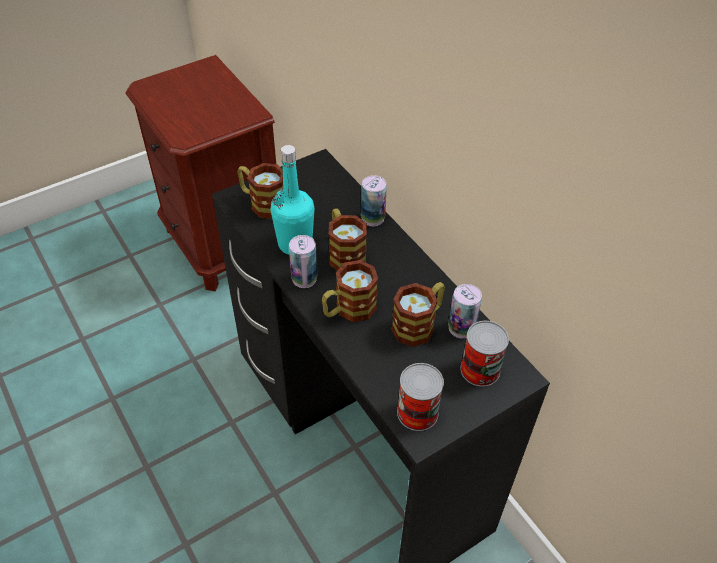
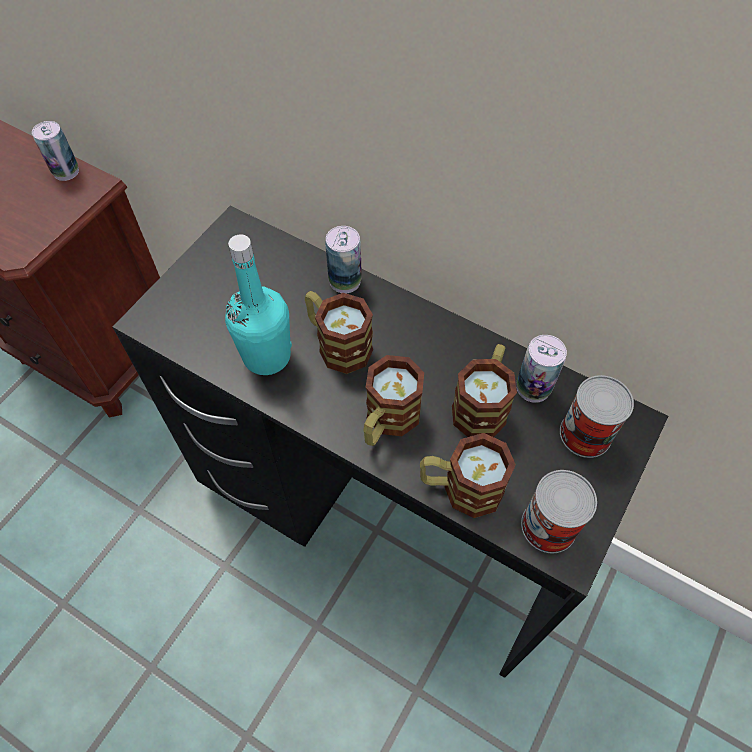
camera: 25 degrees left, 10 degrees up
mug [237,163,283,219] -> mug moved to [420,433,516,518]
can [289,235,317,288] -> can moved to [32,121,79,181]

